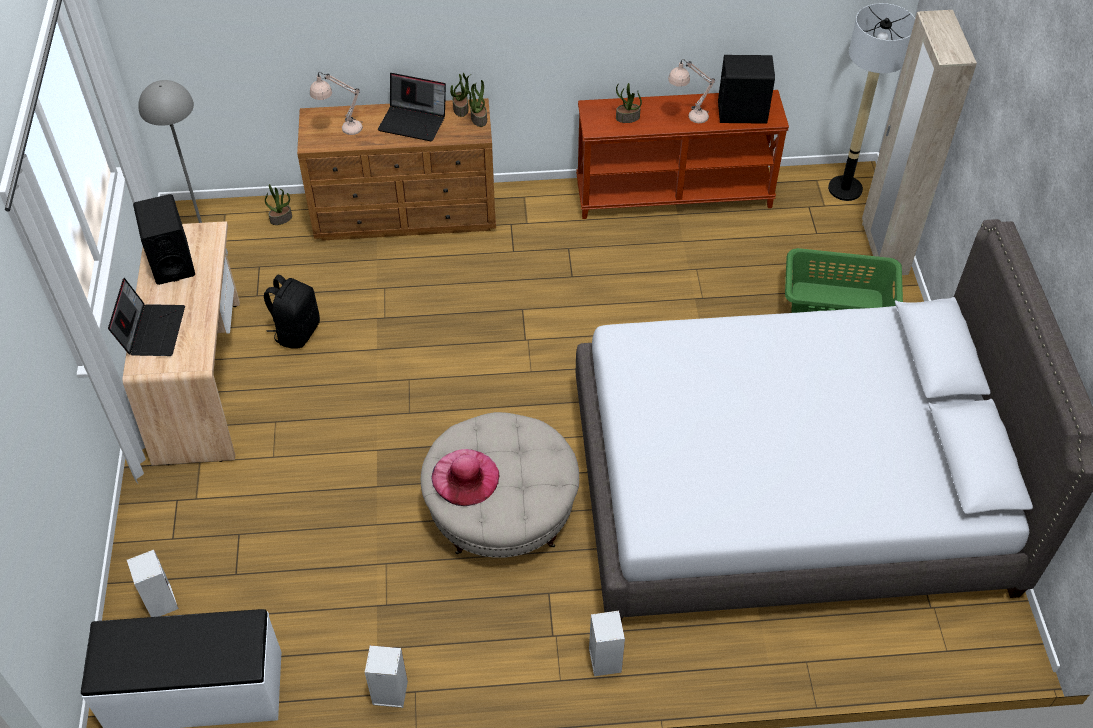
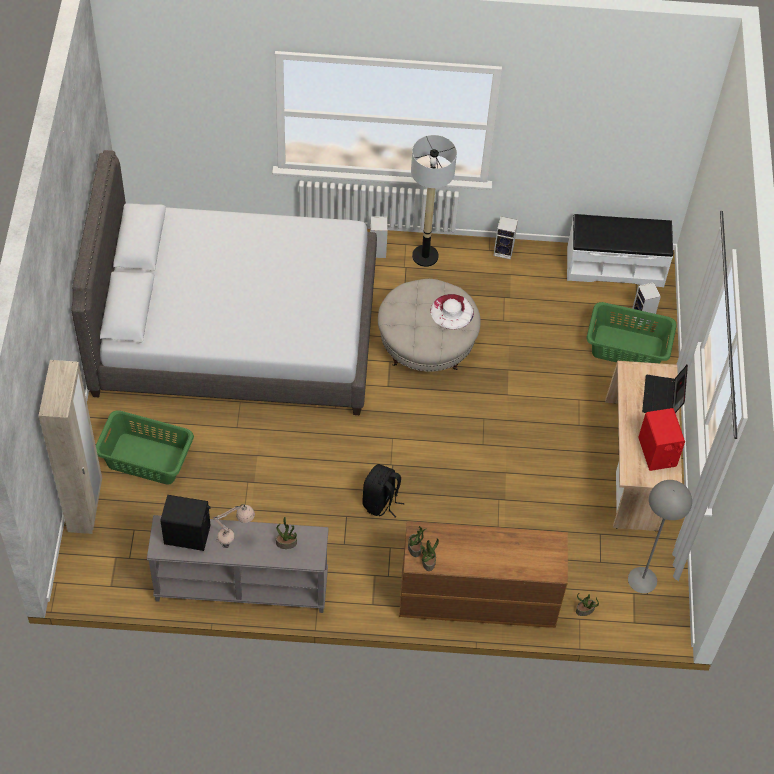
camera: 175 degrees left, 5 degrees up
black speaker [133,194,195,285] -> red speaker [638,408,685,471]
black backpack [264,275,320,349] -> black backpack moved to [362,464,405,518]
beige table lamp [310,72,363,135] -> none
laptop [378,73,446,141] -> none
pink hat [431,449,499,506] -> white hat [430,294,474,329]
brown console table [576,90,789,219] -> grey console table [147,515,329,613]
floor lamp [828,3,915,201] -> floor lamp moved to [411,135,457,267]
none -> green laundry basket [587,302,677,363]

